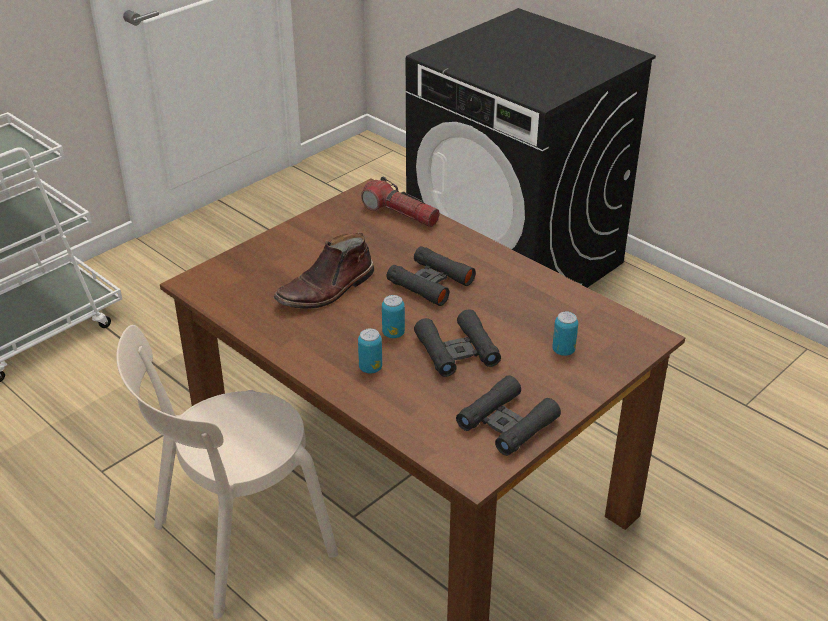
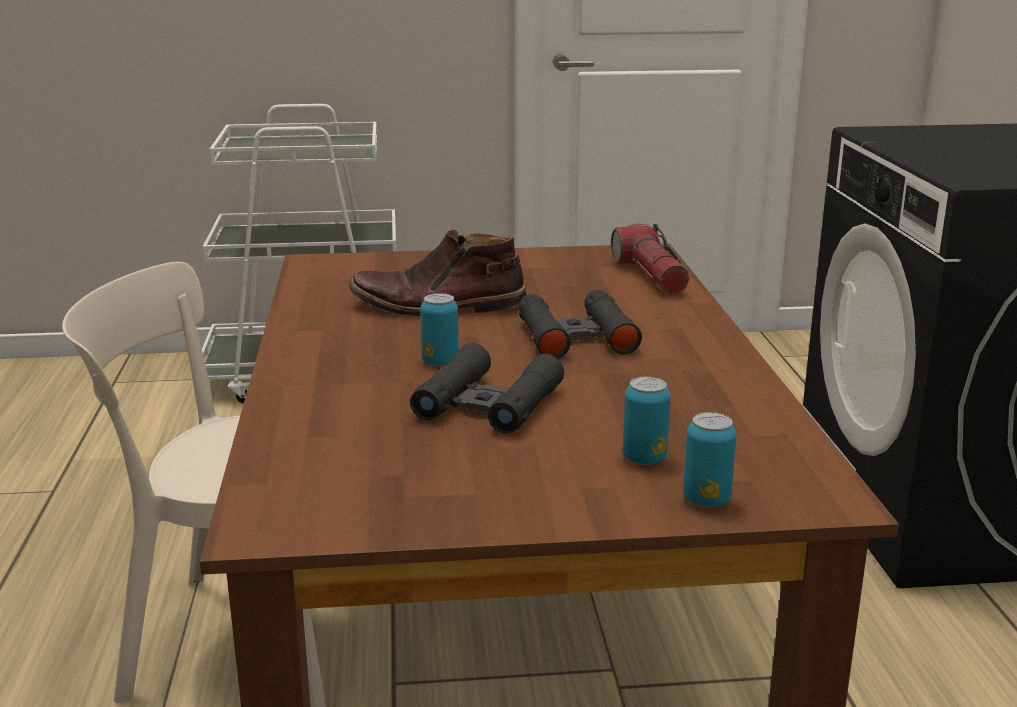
camera: 40 degrees right, 15 degrees down
can [358,328,382,373] -> can moved to [683,412,737,507]
black binoculars [456,375,561,456] -> none

